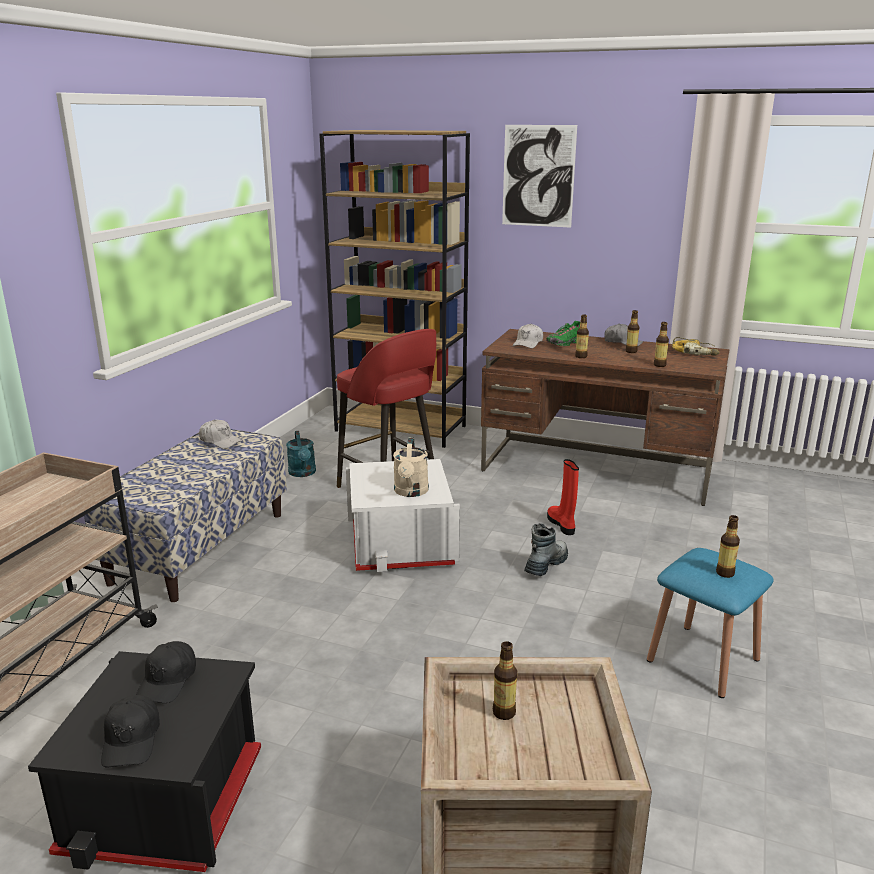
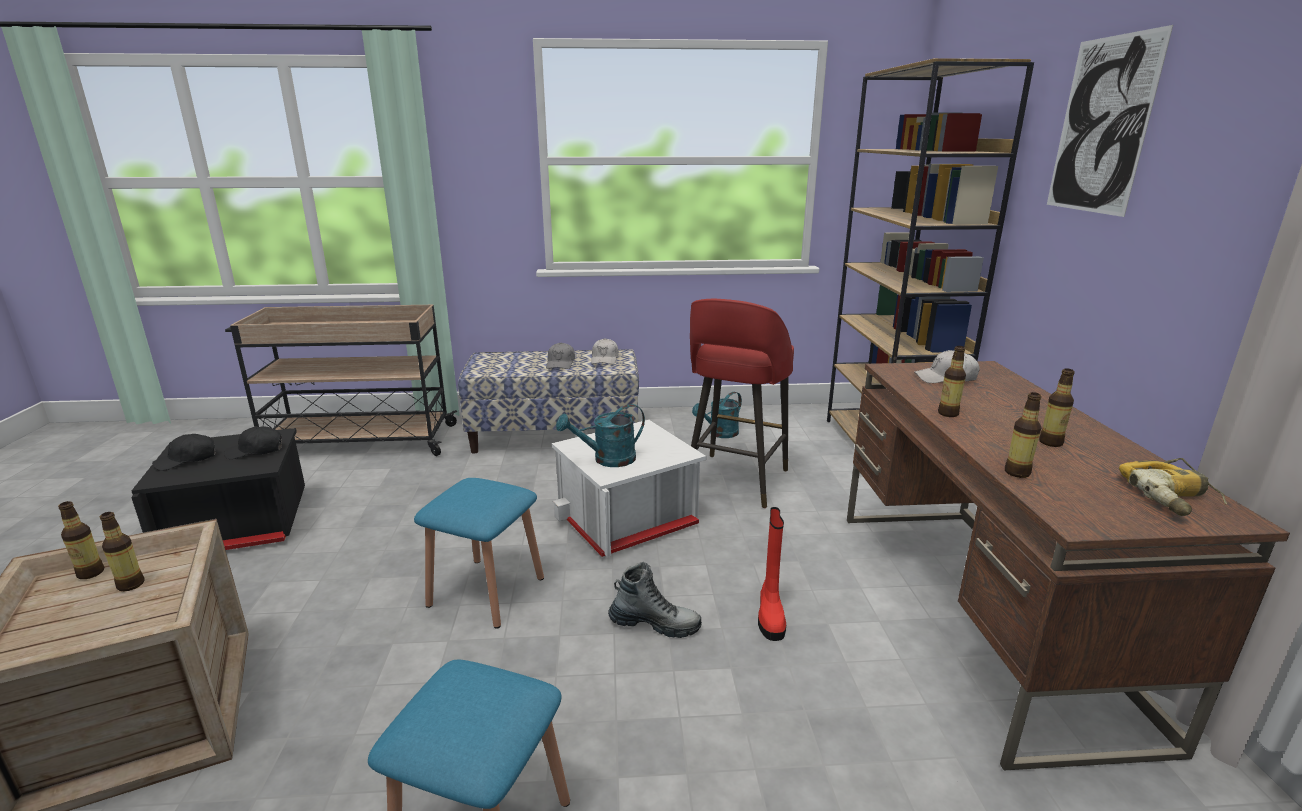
camera: 65 degrees right, 0 degrees up
beige watering can [393,437,429,497] -> turquoise watering can [556,404,645,467]
green shoe [546,321,580,347] -> none
red boot [547,459,579,535] -> red boot turned 135 degrees clockwise [758,507,786,641]
grey cap [604,324,643,346] -> grey cap moved to [546,342,575,369]
bottle [716,515,740,578] -> bottle moved to [58,501,104,579]
none -> blue stool [414,478,544,629]

